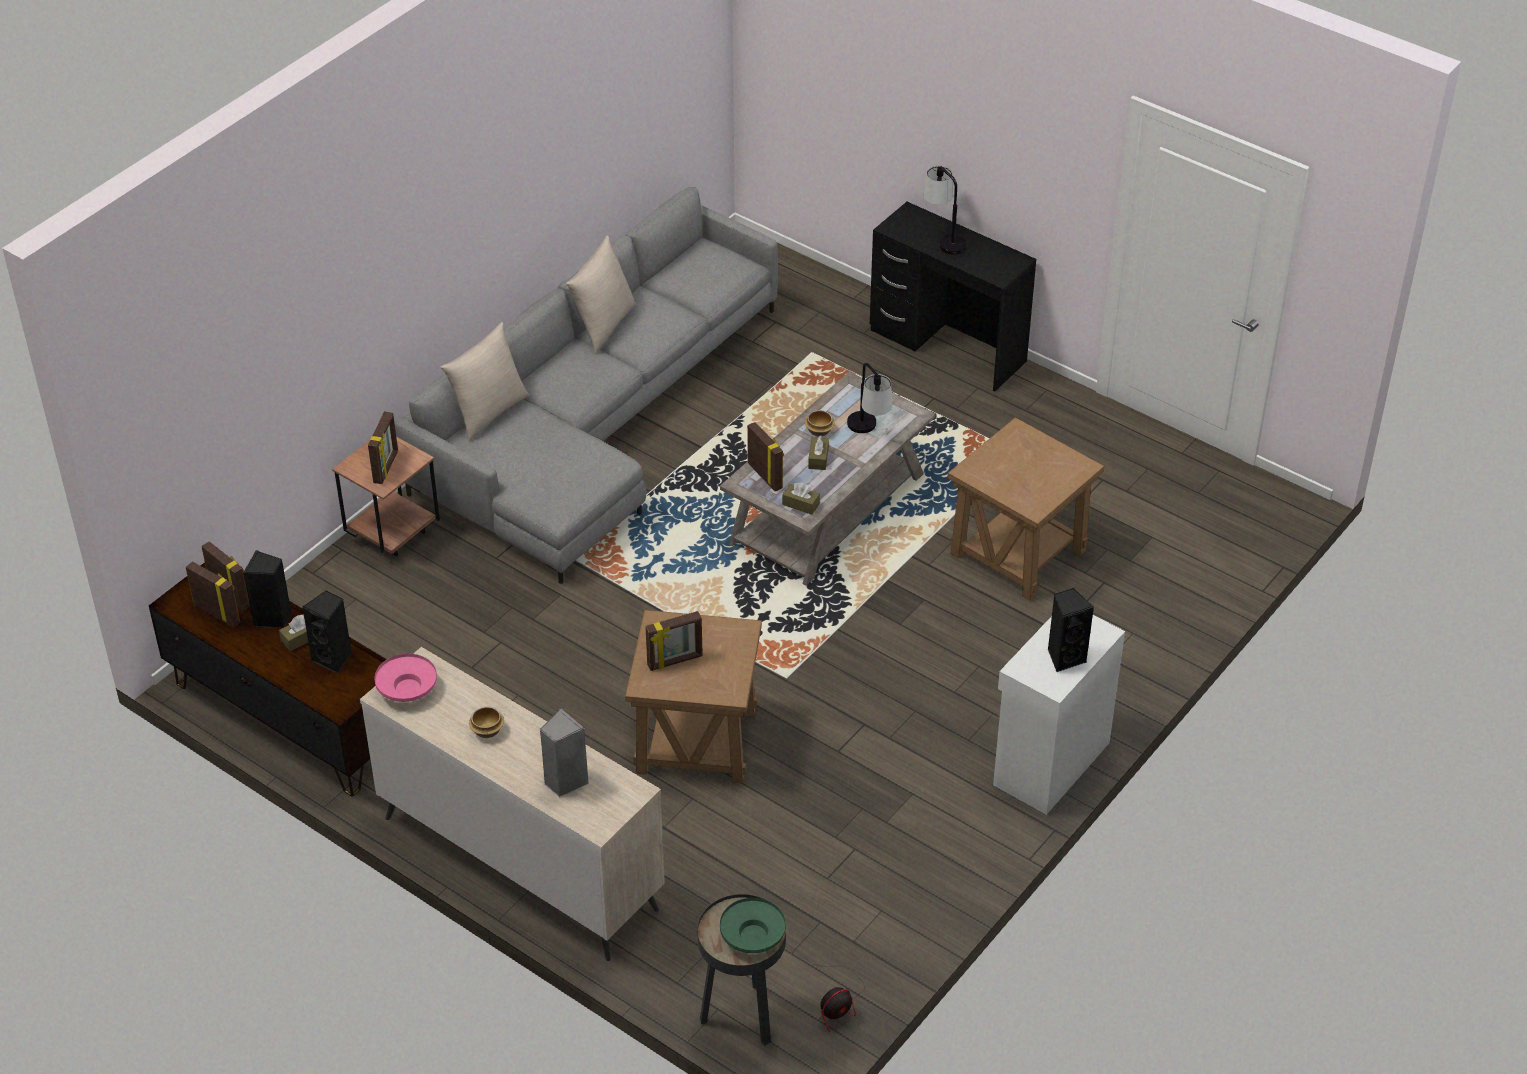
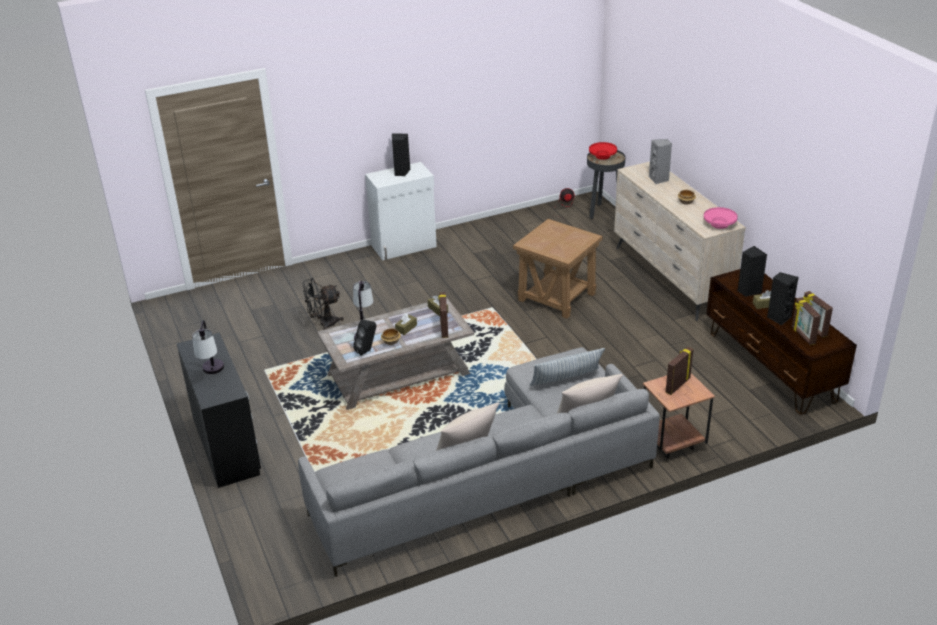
camera: 150 degrees left, 10 degrees down
picture frame [646,611,703,671] -> none
green bowl [720,898,786,953] -> red bowl [589,142,617,160]
brown side table [947,417,1104,601] -> black fan [302,278,344,330]
none -> black speaker [353,319,376,356]
none -> pillow [529,348,605,386]

